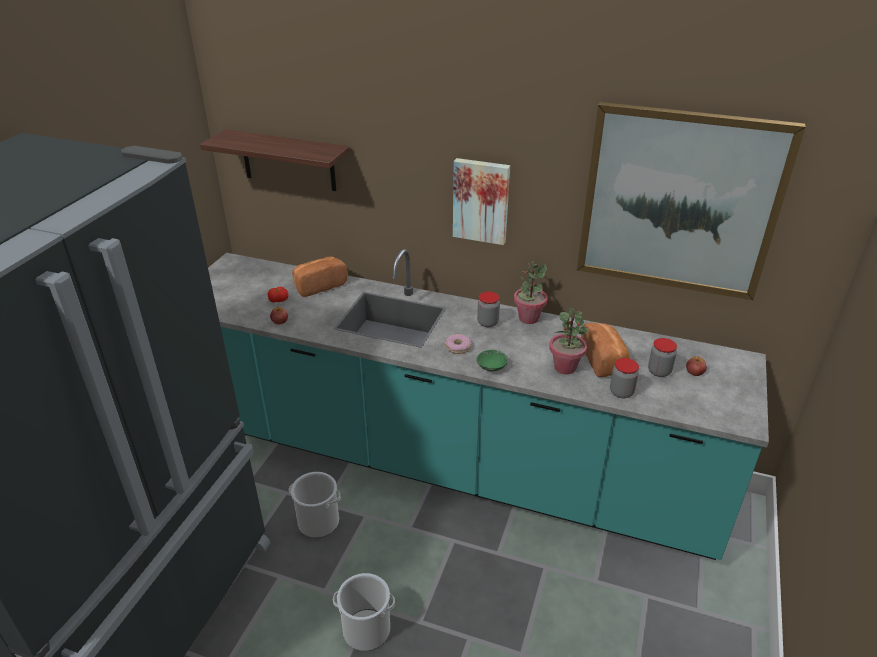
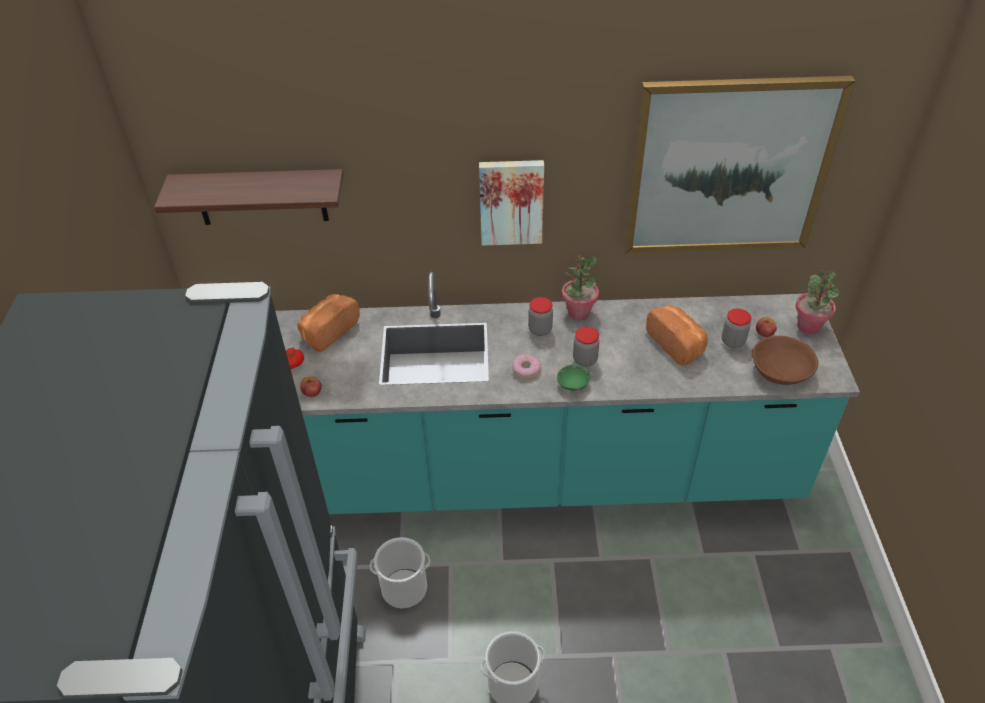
camera: 20 degrees left, 10 degrees up
potted plant [549,308,588,374] -> potted plant moved to [795,270,839,334]
jar [610,358,639,398] -> jar moved to [573,327,600,367]
none -> brown bowl [752,336,819,385]

